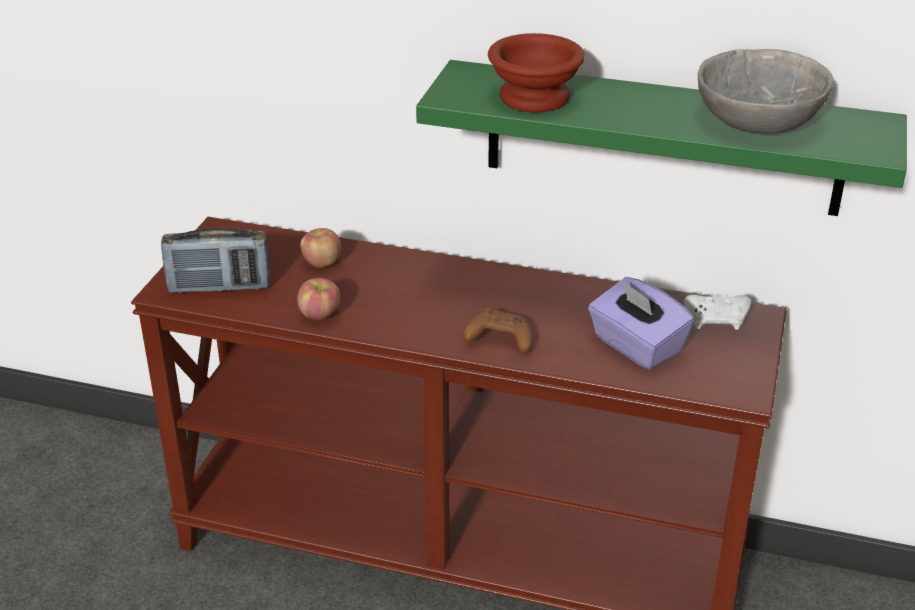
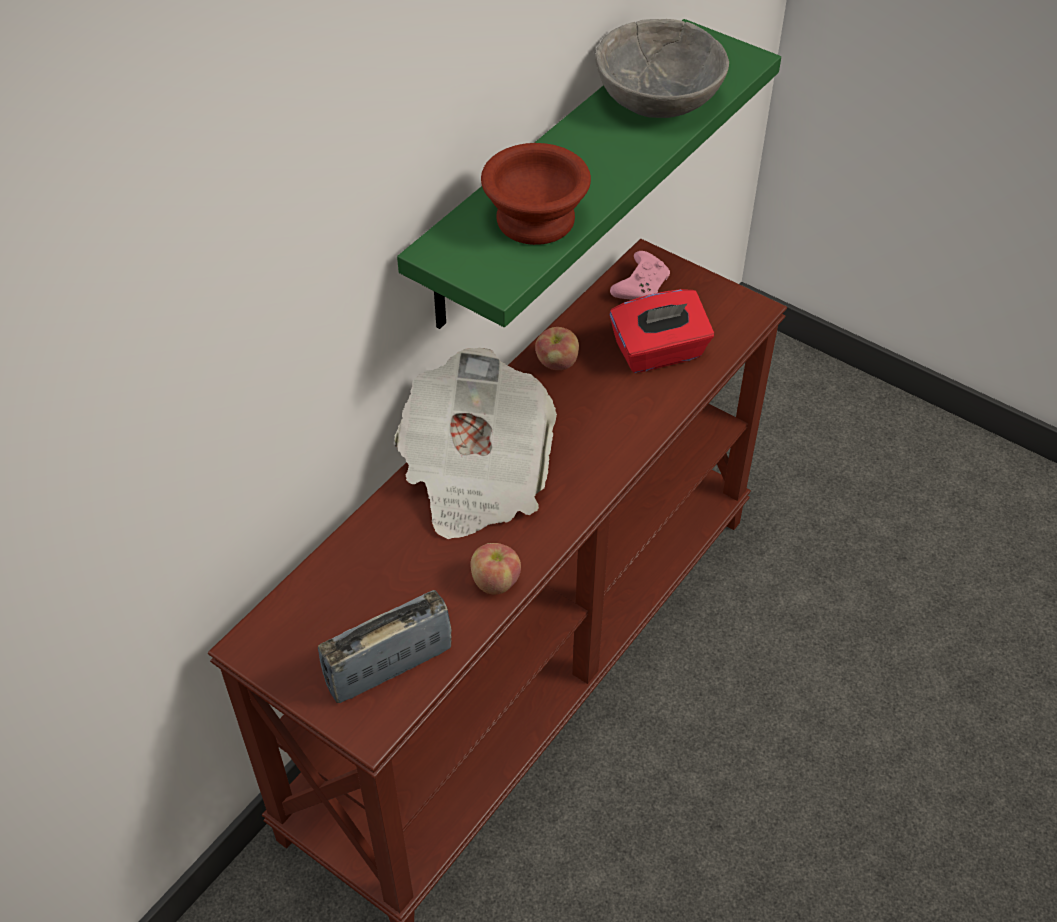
camera: 70 degrees left, 15 degrees up
radio [161,228,270,293] -> radio turned 135 degrees counterclockwise [318,590,452,703]
apple [300,228,341,267] -> apple moved to [535,327,579,370]
brown game controller [464,308,532,353] -> none
purple tissue box [588,277,694,370] -> red tissue box [609,289,714,373]
white game controller [684,294,751,330] -> pink game controller [610,251,670,300]
none -> newspaper [394,348,557,539]

